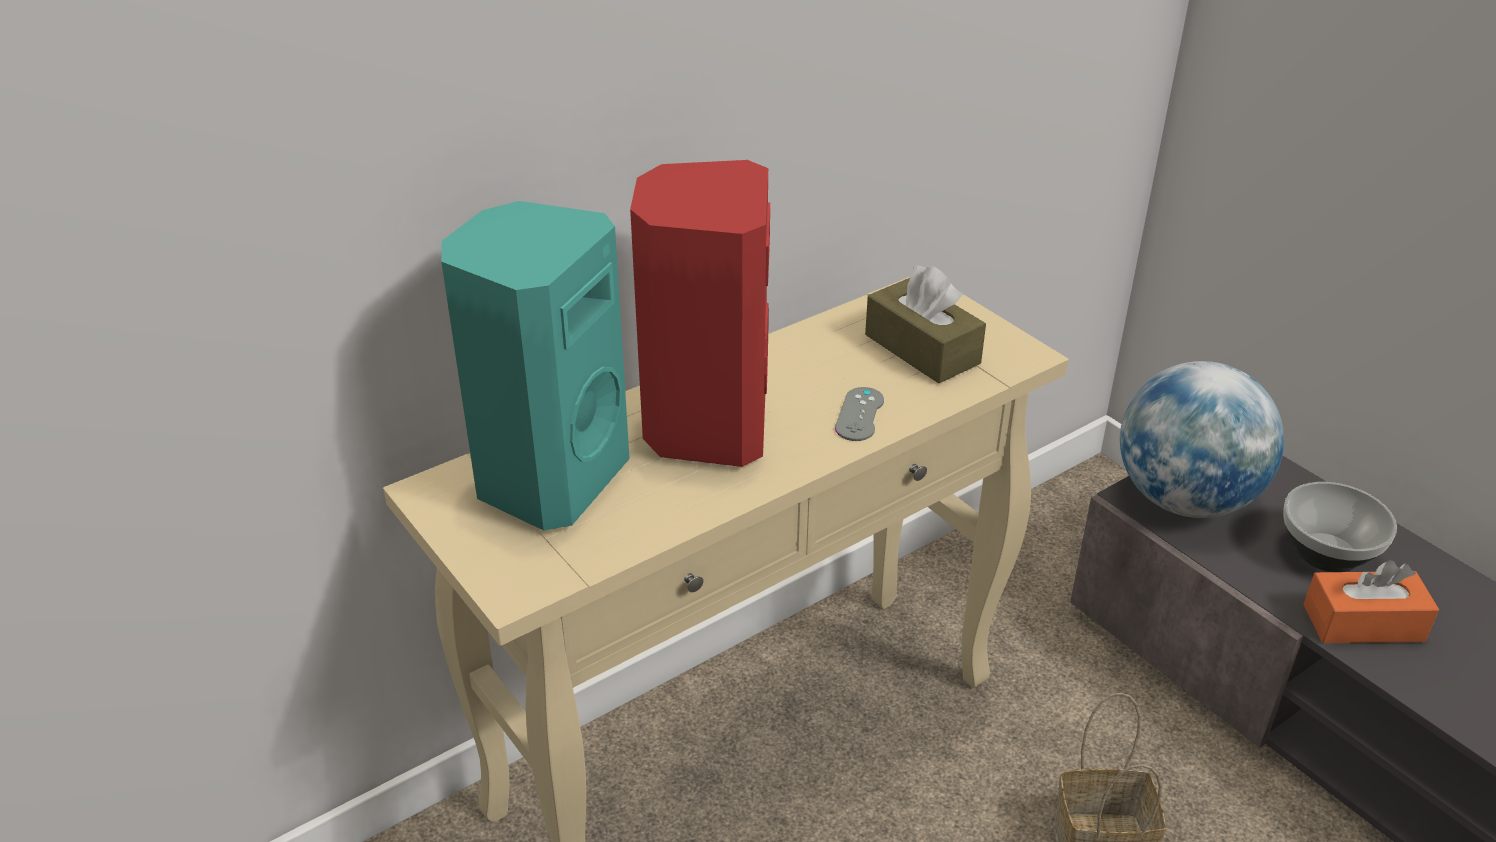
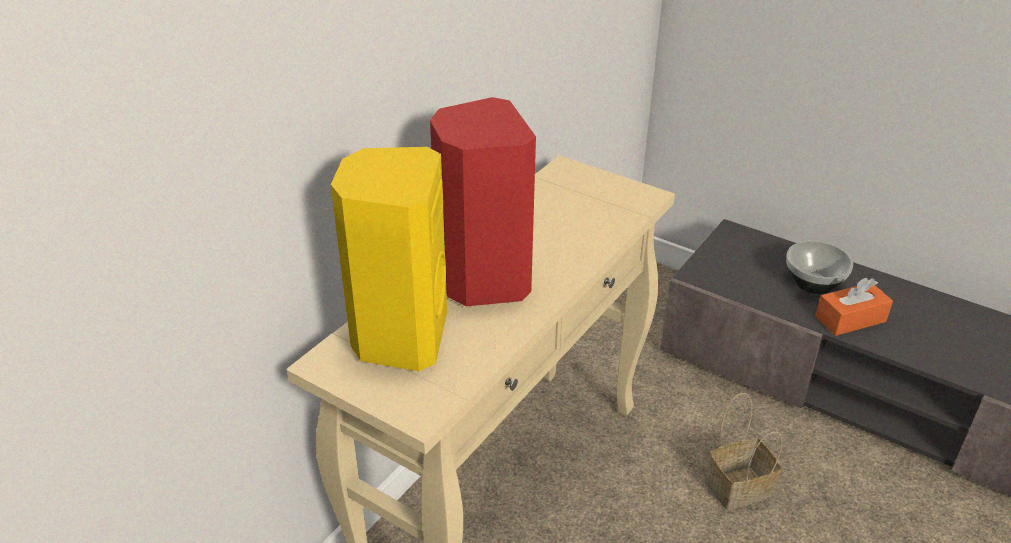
camera: 20 degrees left, 0 degrees up
turquoise speaker [441,201,630,531] -> yellow speaker [331,147,447,371]
grey game controller [835,387,884,441] -> none
brown tissue box [865,266,986,384] -> none
globe [1120,361,1284,518] -> none

